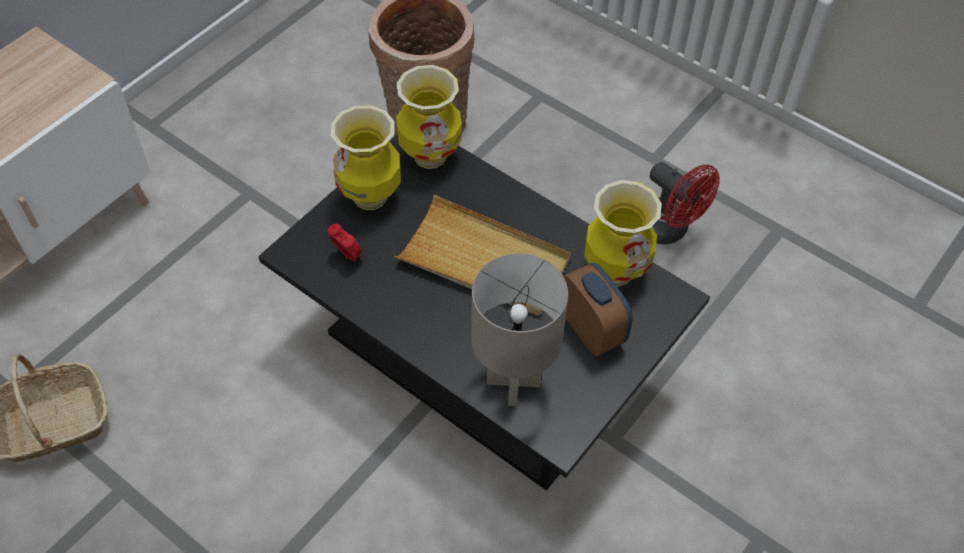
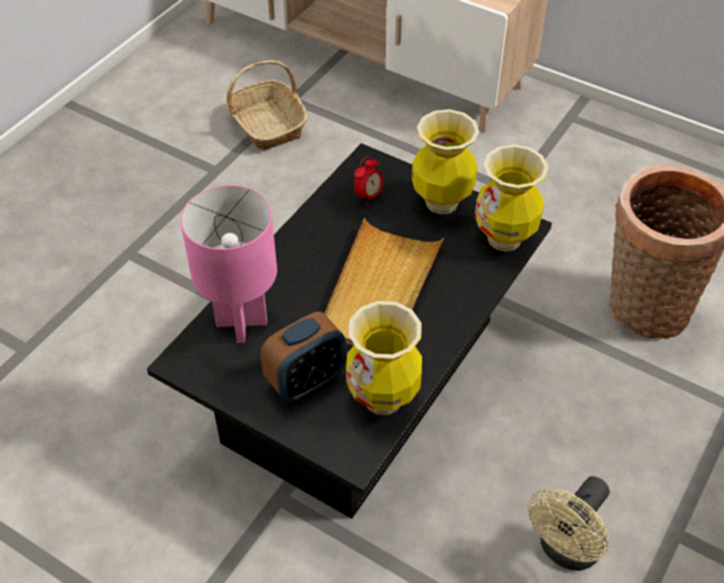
camera: 85 degrees right, 5 degrees down
grey table lamp [471,253,568,406] -> pink table lamp [181,185,277,343]
red fan [650,162,720,245] -> beige fan [529,476,610,571]

